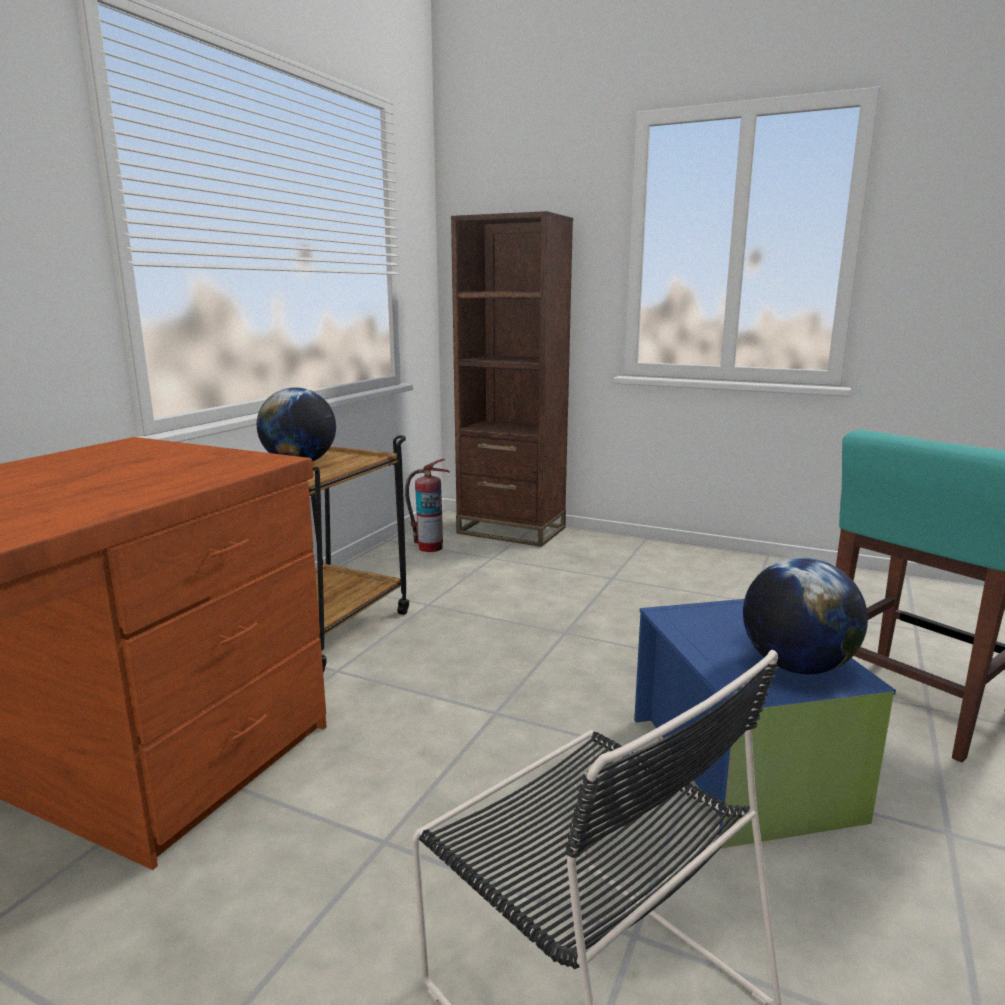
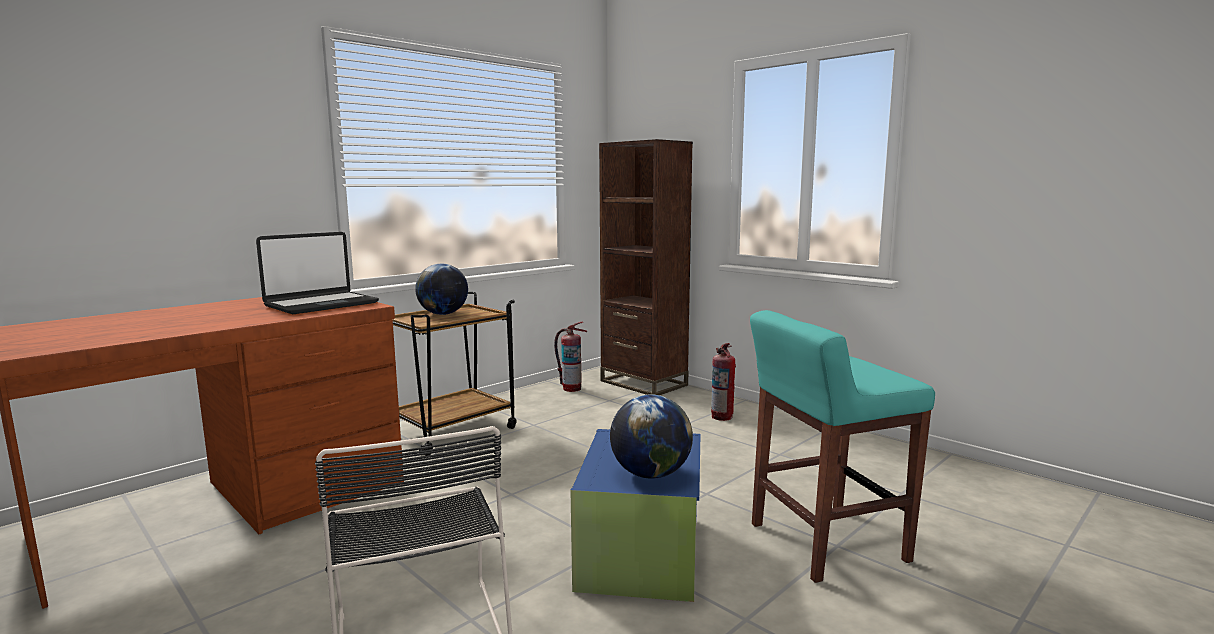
camera: 20 degrees right, 5 degrees down
none -> laptop [256,232,379,314]
none -> fire extinguisher [711,343,736,421]

